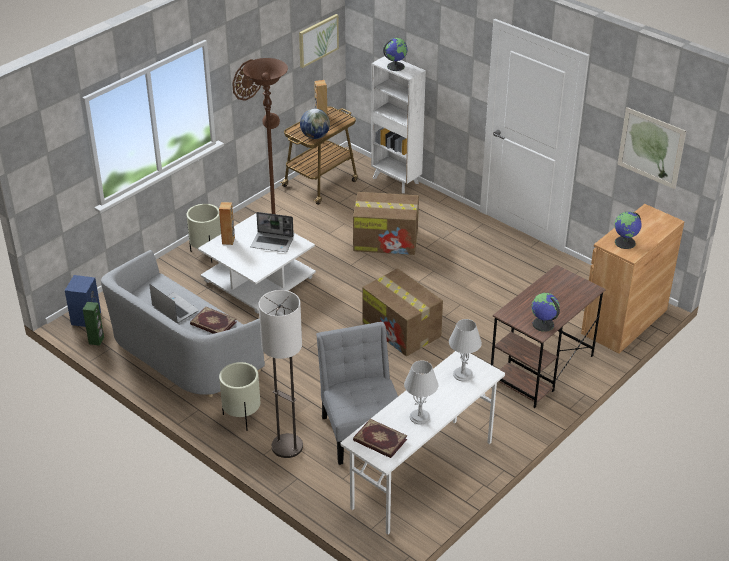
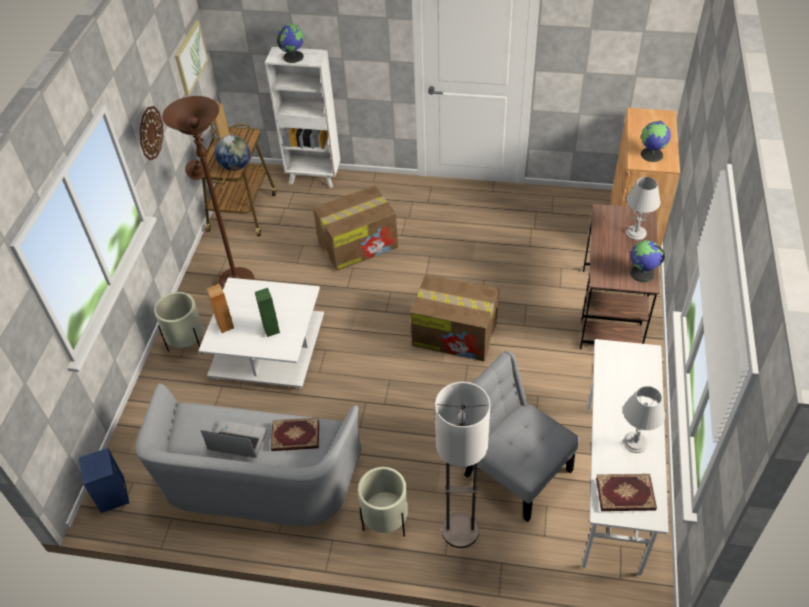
camera: 30 degrees left, 10 degrees up
green speaker [83,302,104,346] -> green speaker moved to [255,288,280,337]
laptop [250,212,294,252] -> none
grey table lamp [449,319,482,381] -> grey table lamp moved to [626,177,661,240]
picture [617,107,686,189] -> none

